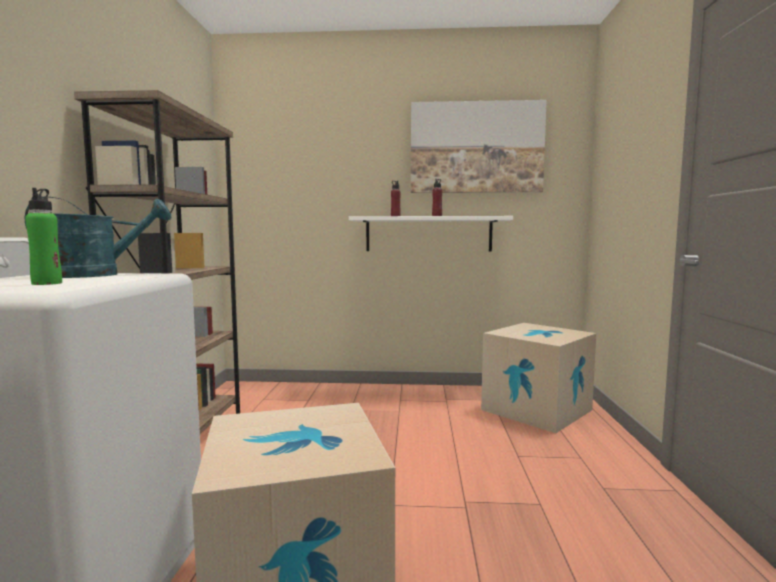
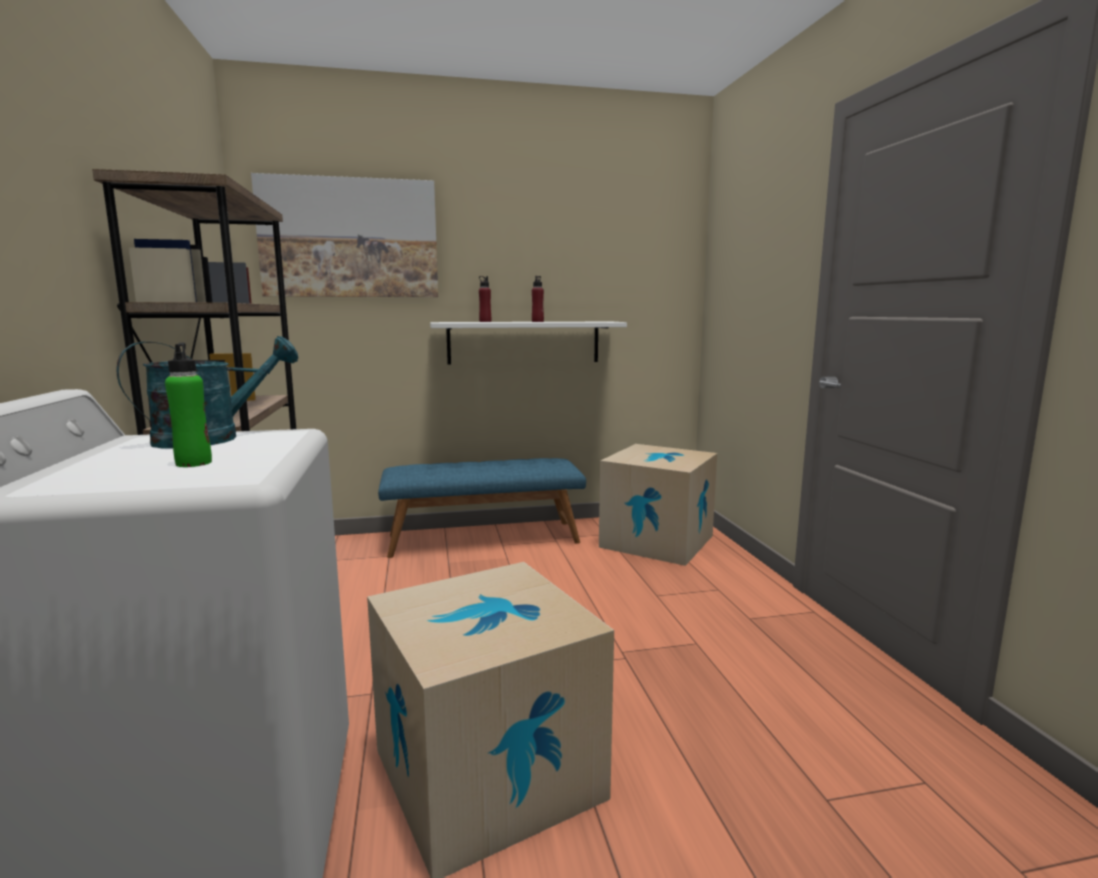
camera: 15 degrees left, 5 degrees up
picture [411,100,547,193] -> picture moved to [251,173,438,297]
none -> blue bench [378,458,586,558]

